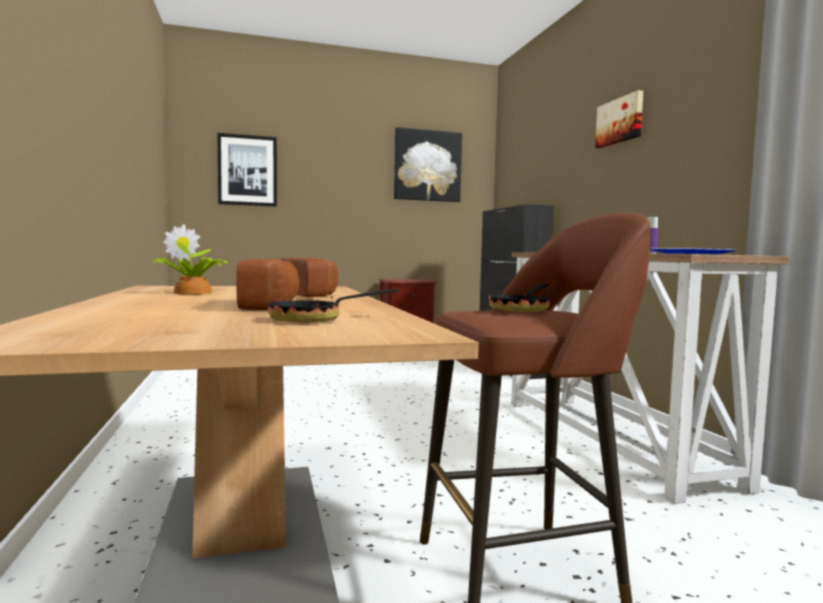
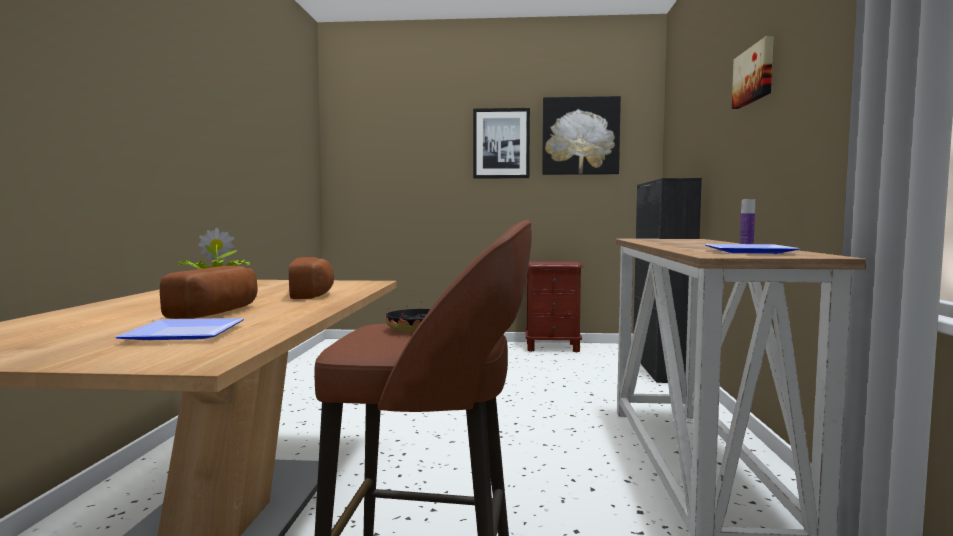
camera: 20 degrees right, 0 degrees up
picture [217,133,277,207] -> picture moved to [473,108,530,178]
frying pan [268,285,399,323] -> plate [115,318,244,340]

